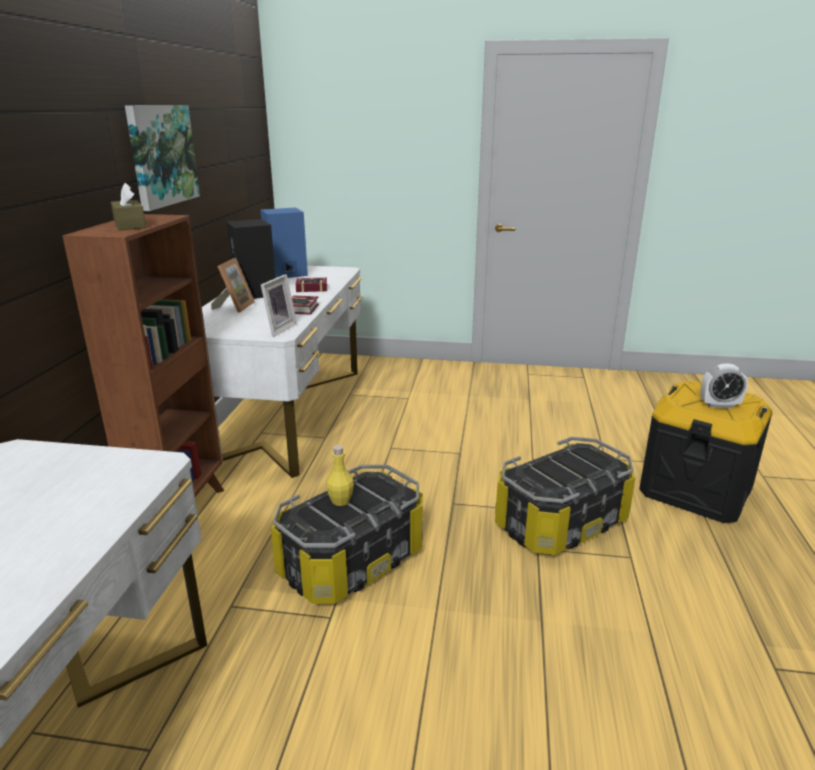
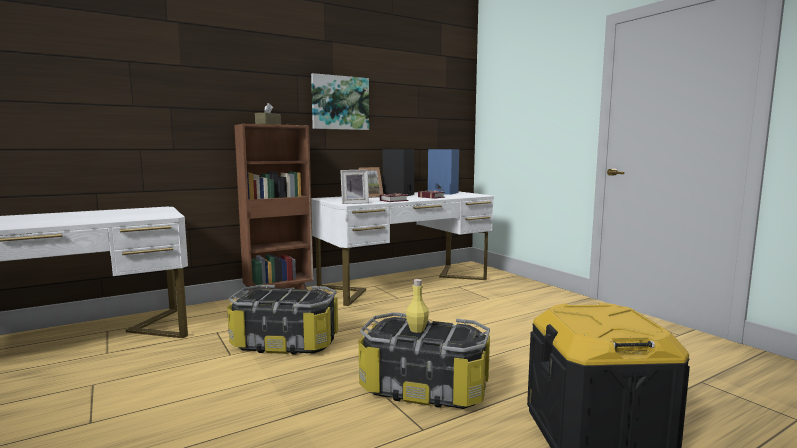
camera: 50 degrees right, 15 degrees down
yellow bottle [326,445,354,506] -> yellow bottle moved to [406,279,429,333]
alarm clock [701,364,748,408] -> none

